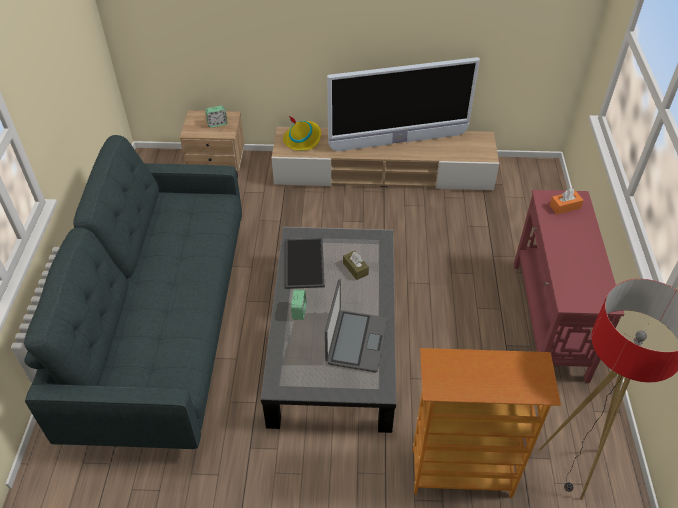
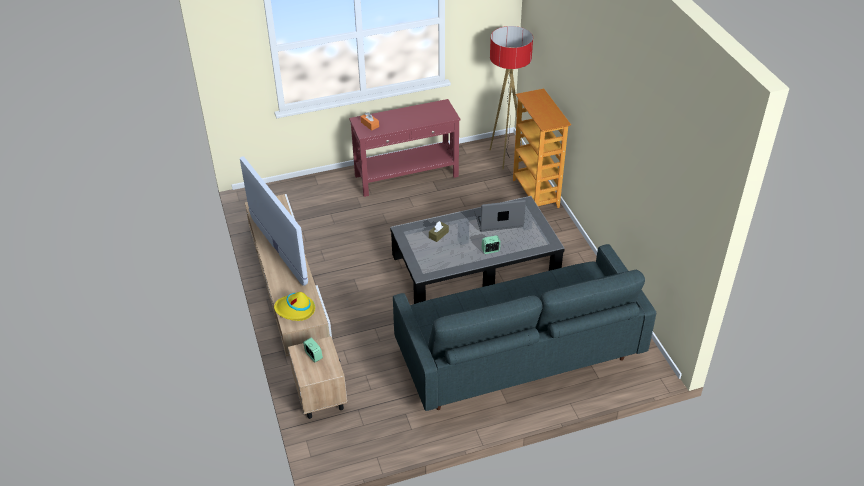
camera: 110 degrees left, 5 degrees down
tray [285,238,325,289] -> none

